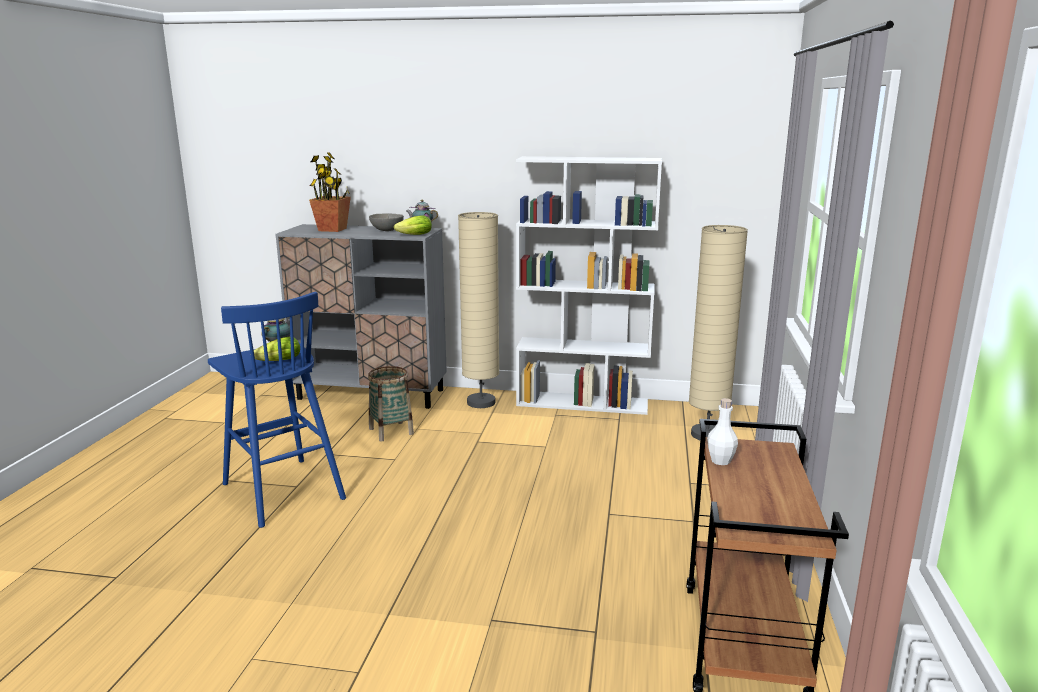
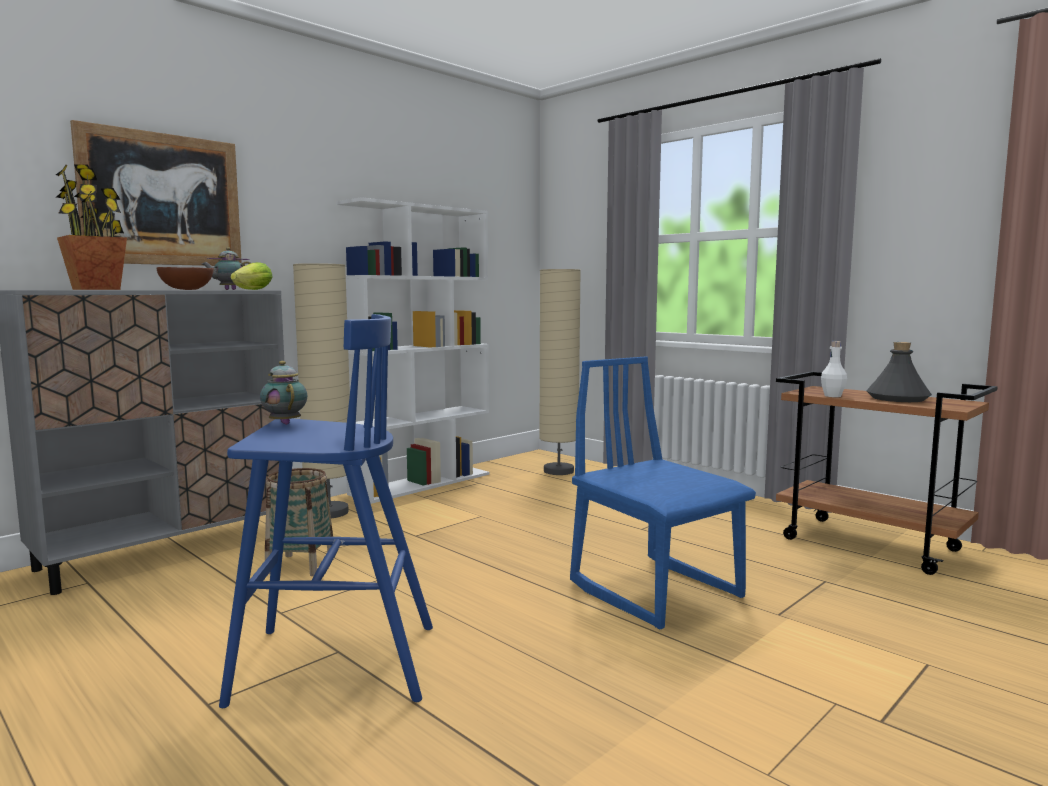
camera: 55 degrees left, 10 degrees down
lettuce [250,337,300,361] -> none
grey bowl [369,213,404,231] -> brown bowl [157,267,214,290]
none -> picture [70,120,242,266]
none -> blue chair [570,356,756,629]
none -> grey bottle [867,342,932,402]

